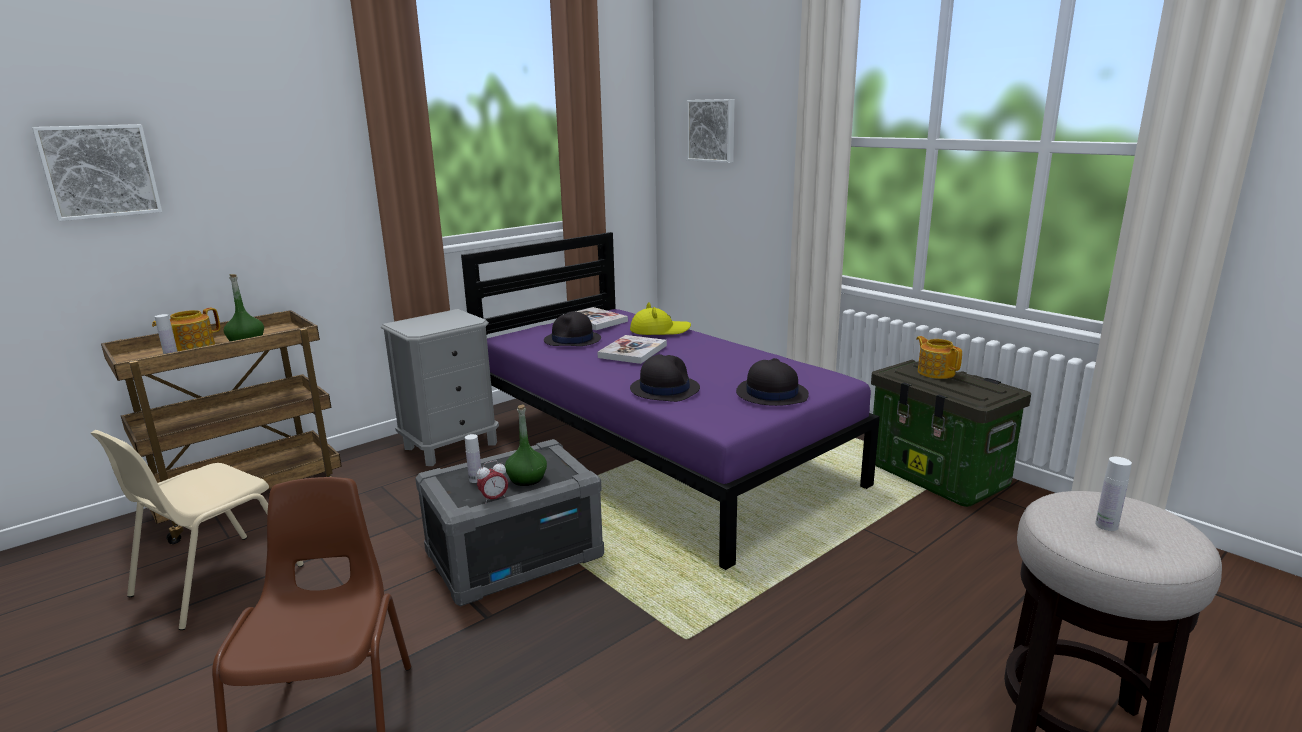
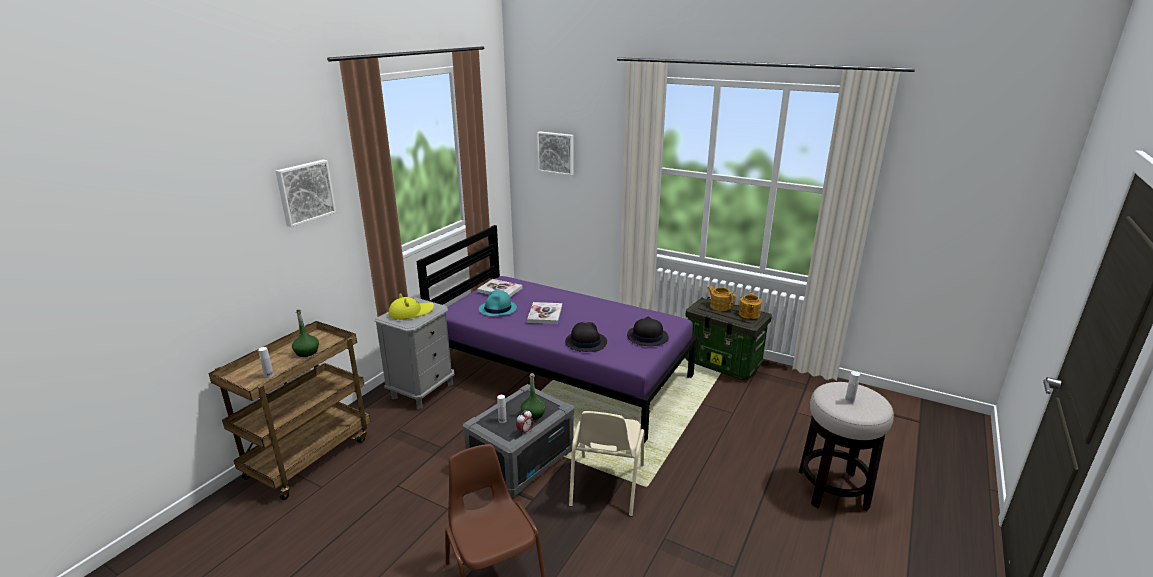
camera: 20 degrees left, 5 degrees up
picture [32,124,162,221] -> picture moved to [276,160,336,227]
beige chair [91,430,304,630] -> beige chair moved to [569,411,644,517]
teapot [152,308,220,351] -> teapot moved to [739,292,762,319]
black hat [544,312,601,346] -> turquoise hat [479,290,517,316]
yellow hat [630,302,691,335] -> yellow hat moved to [388,293,434,320]

